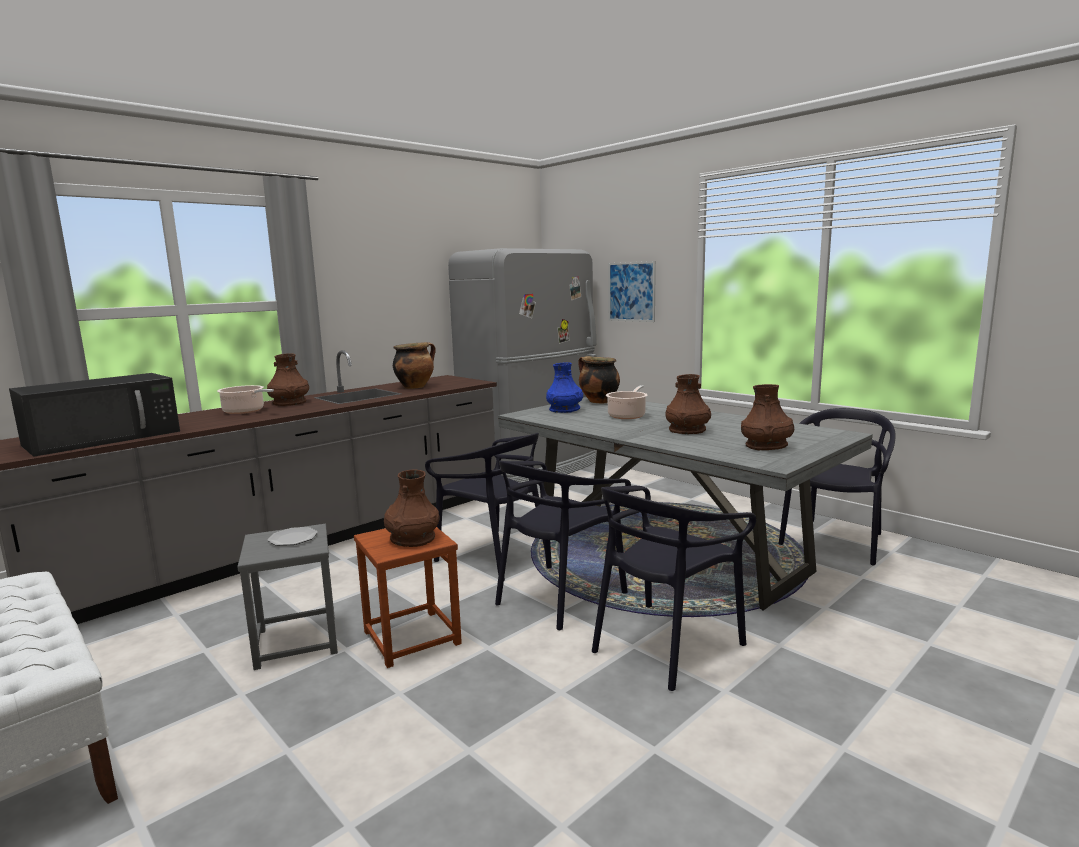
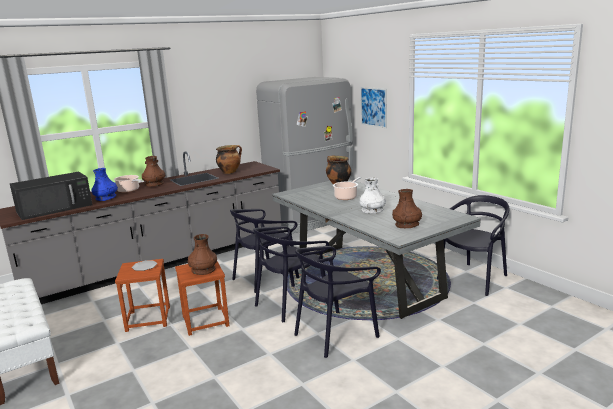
camera: 10 degrees right, 5 degrees up
grey stool [237,524,338,670] -> brown stool [115,259,170,332]
black chair [425,433,545,580] -> black chair turned 90 degrees clockwise [230,209,300,293]
blue vase [546,362,583,413] -> blue vase moved to [91,168,118,201]
brown vase [666,374,711,434] -> white vase [360,177,386,214]

